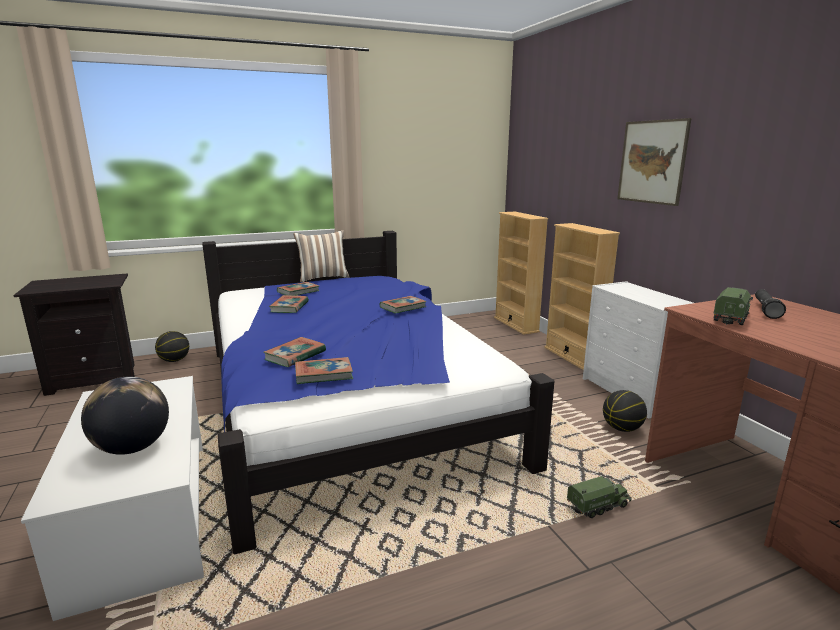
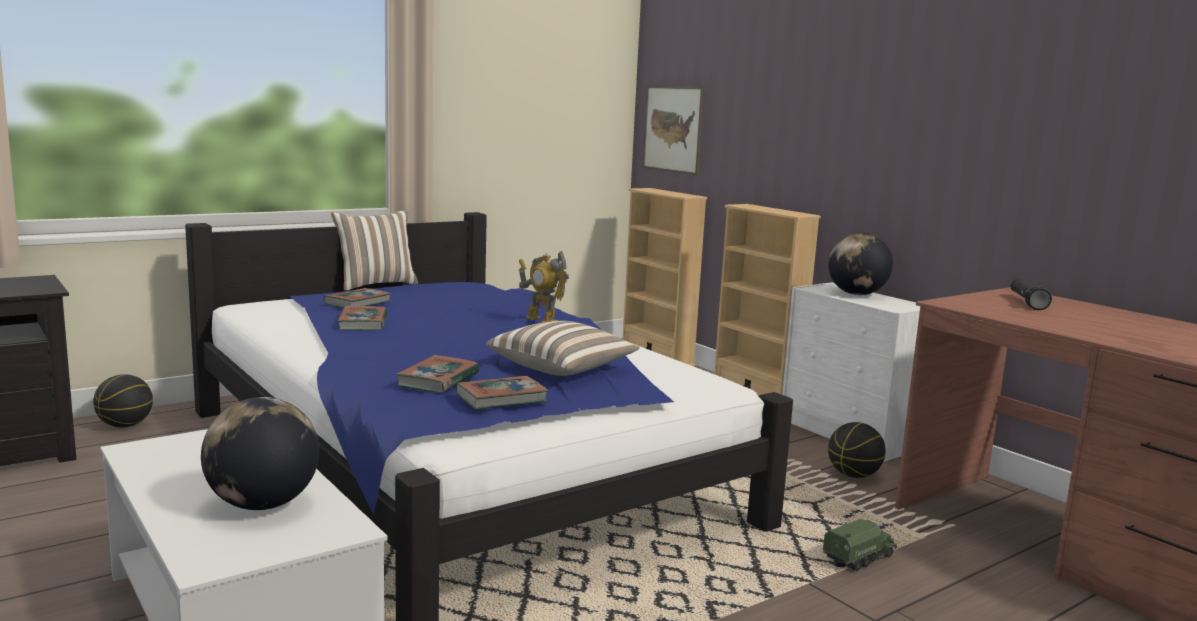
camera: 15 degrees left, 5 degrees down
book [379,296,427,314] -> toy robot [519,251,569,323]
picture [617,118,692,206] -> picture moved to [642,85,704,175]
toy truck [713,287,753,325] -> none
none -> pillow [486,321,640,376]
none -> globe [828,232,893,295]

